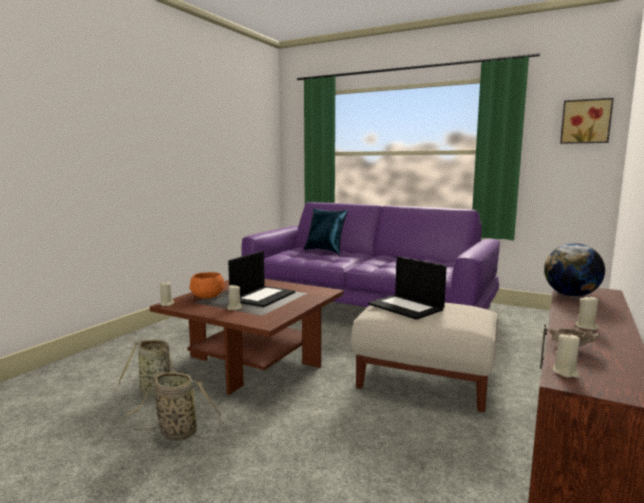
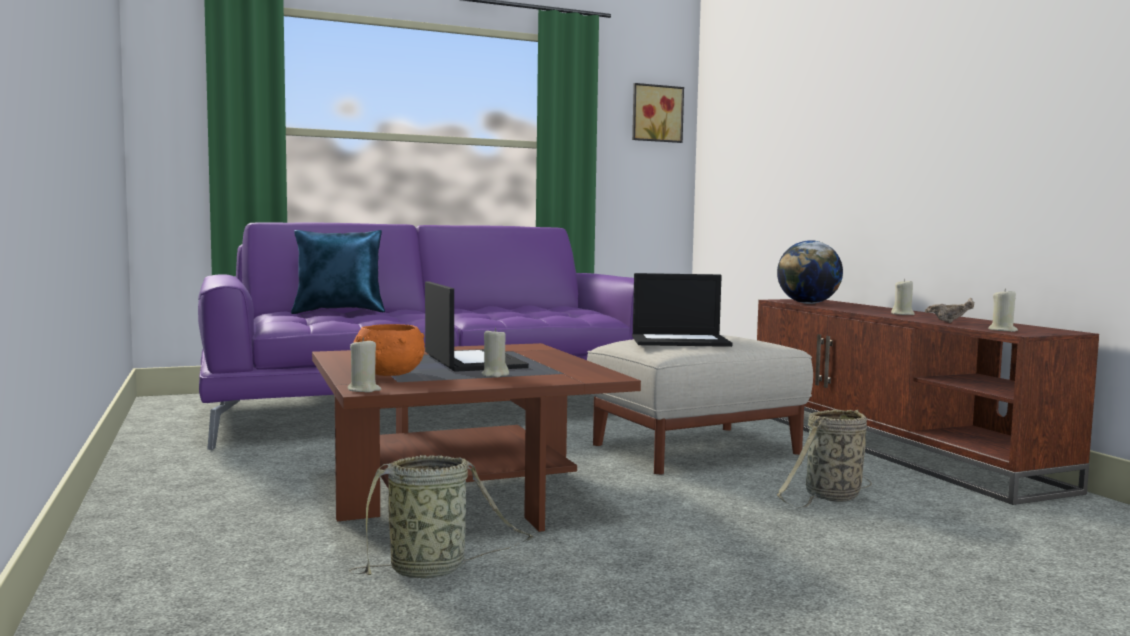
camera: 50 degrees left, 5 degrees down
basket [123,372,221,441] -> basket moved to [777,409,872,508]

